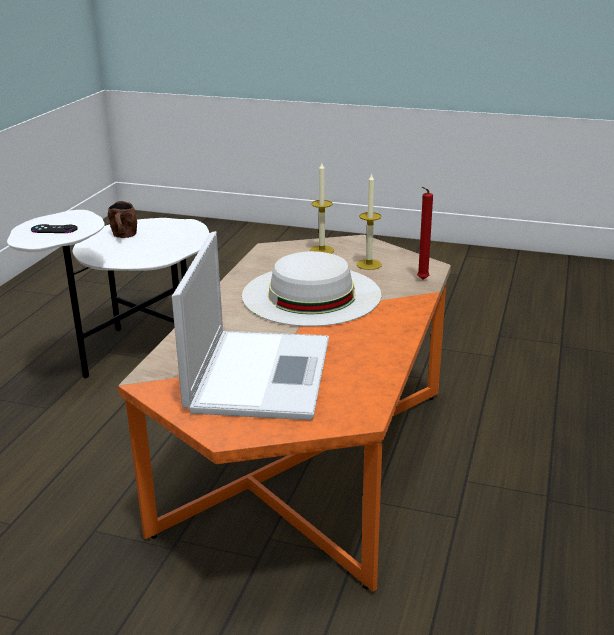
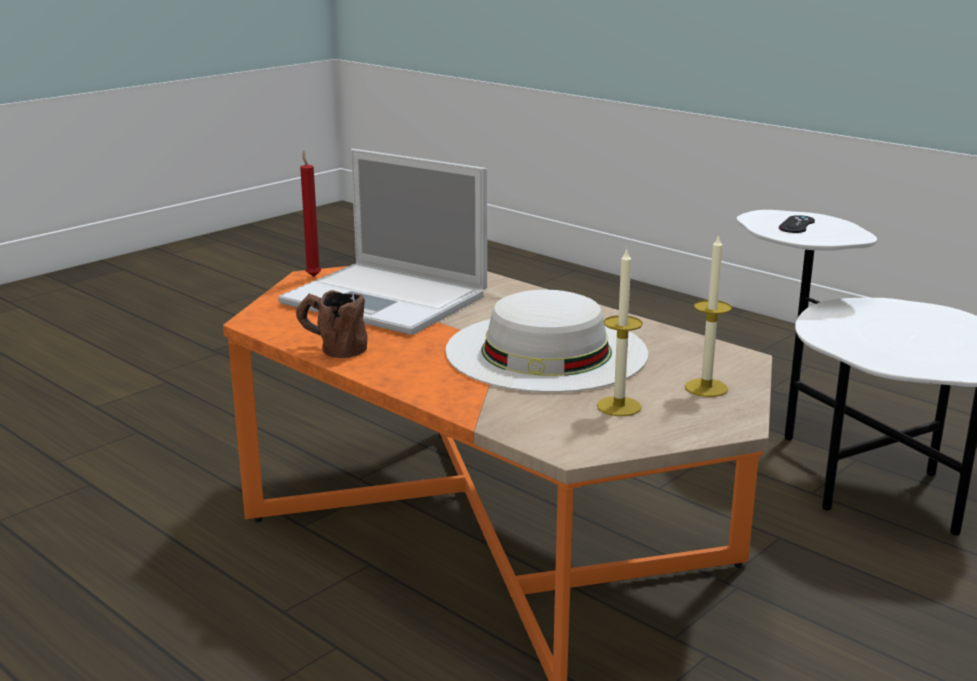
camera: 115 degrees right, 5 degrees down
brown mug [108,201,137,238] -> brown mug moved to [296,290,368,358]
red candle [417,187,433,279] -> red candle moved to [300,151,321,277]

